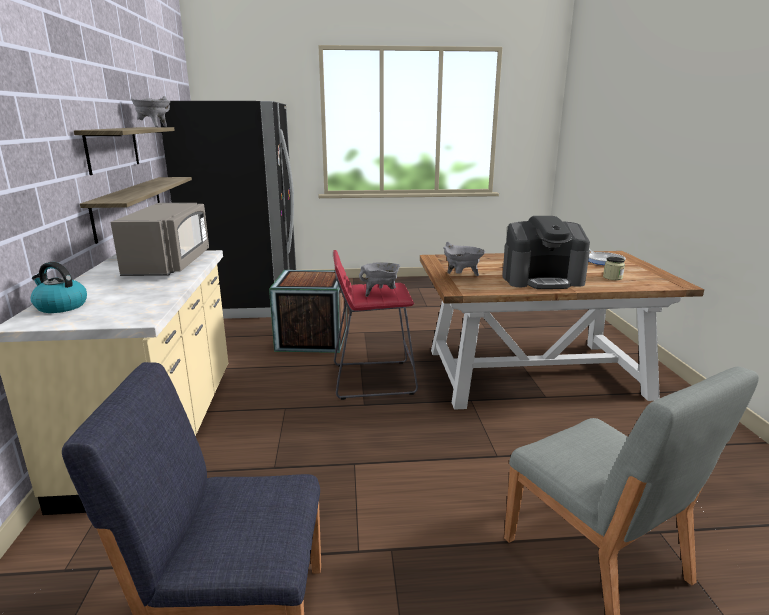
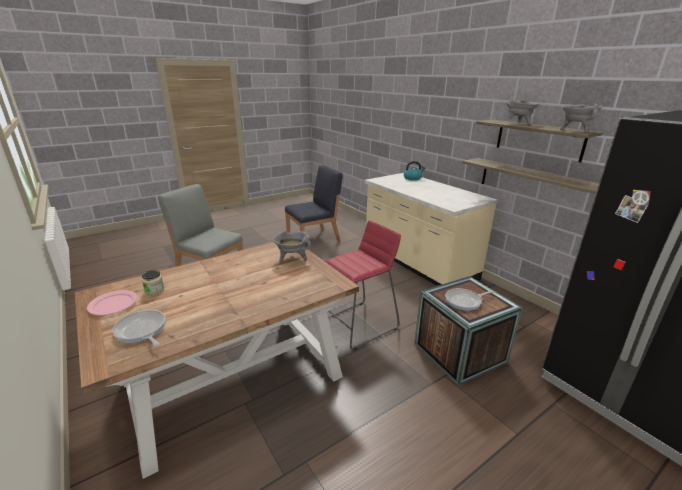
camera: 150 degrees right, 5 degrees up
grey microwave [111,203,209,276] -> none
grey cooking pot [359,263,400,297] -> grey cooking pot moved to [506,98,540,125]
coffee machine [502,216,590,289] -> none
none -> pink plate [87,290,137,315]
none -> frying pan [445,288,494,311]

